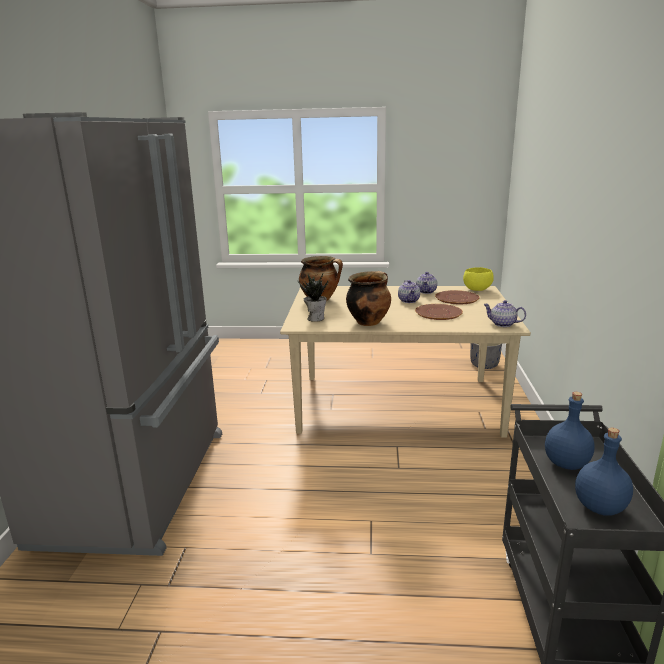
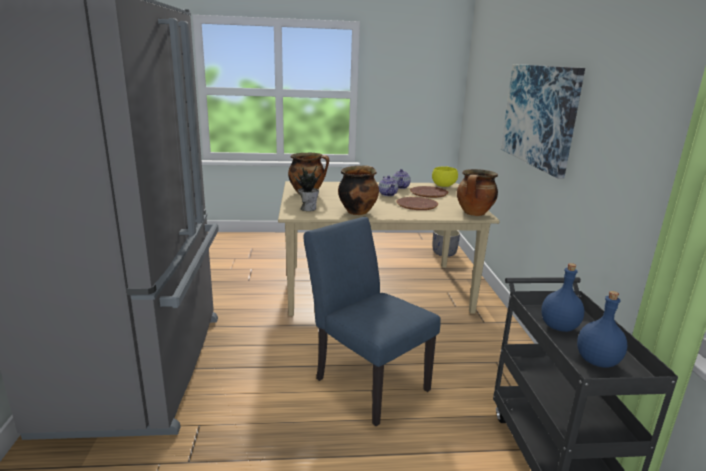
camera: 10 degrees left, 0 degrees up
teapot [483,300,526,327] -> cooking pot [457,169,498,216]
none -> blue chair [304,217,441,426]
none -> picture [501,64,585,179]

